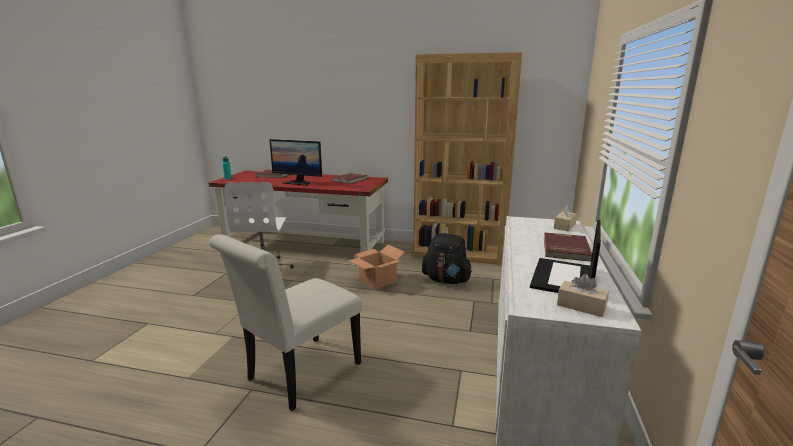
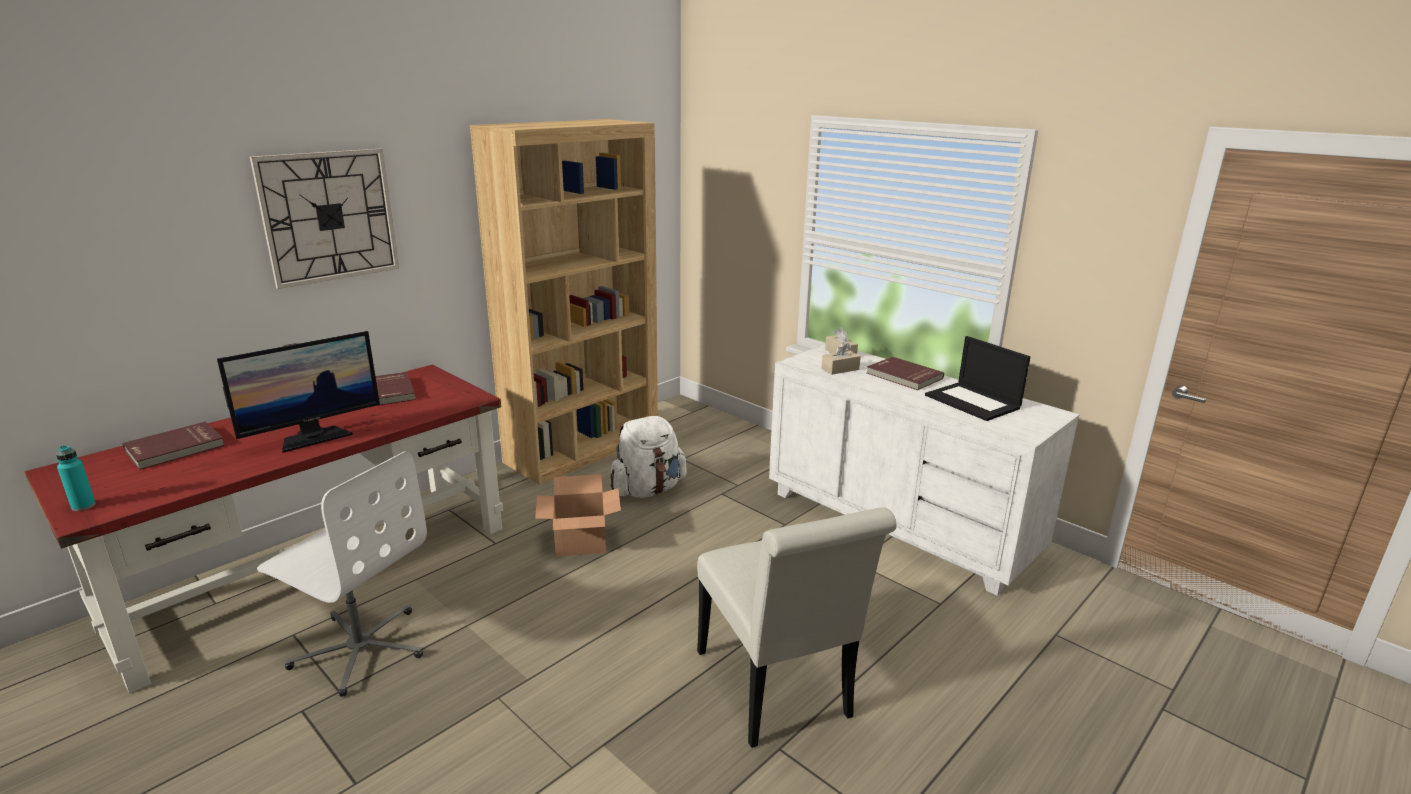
camera: 60 degrees left, 5 degrees up
black backpack [422,233,472,284] -> white backpack [609,416,687,498]
beige tissue box [557,274,609,317] -> beige tissue box moved to [821,342,861,375]
none -> wall clock [250,149,399,289]

